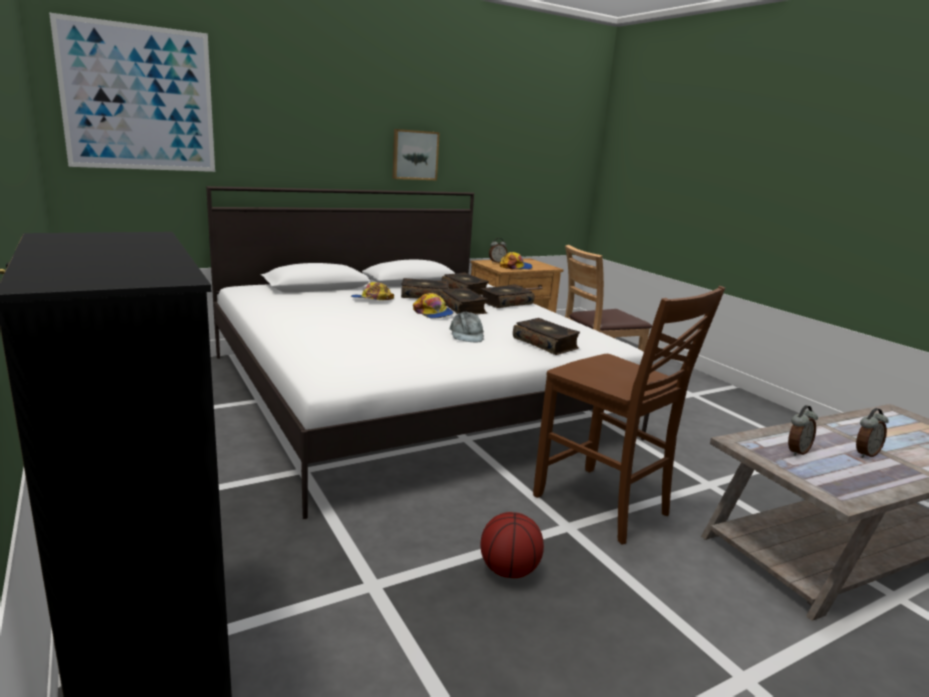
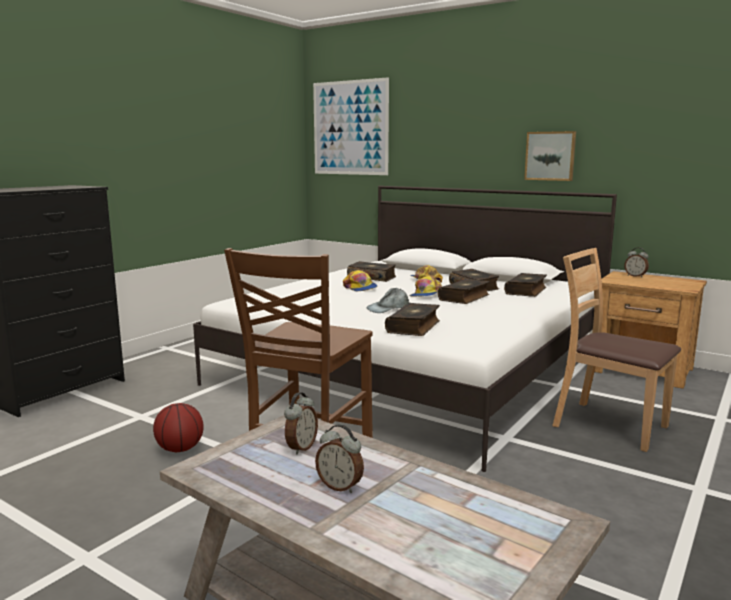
camera: 65 degrees right, 5 degrees down
book [481,284,535,308] -> book moved to [347,261,396,282]
cap [500,252,532,270] -> cap moved to [343,270,378,291]
alarm clock [788,405,818,456] -> alarm clock turned 90 degrees counterclockwise [284,392,318,454]

